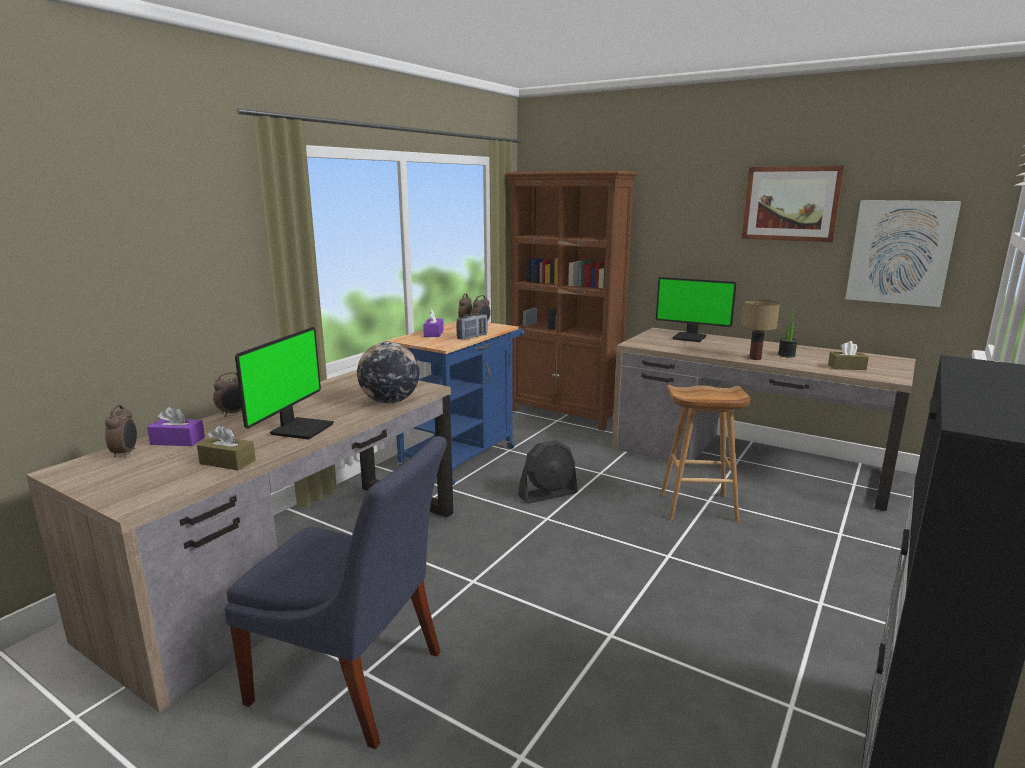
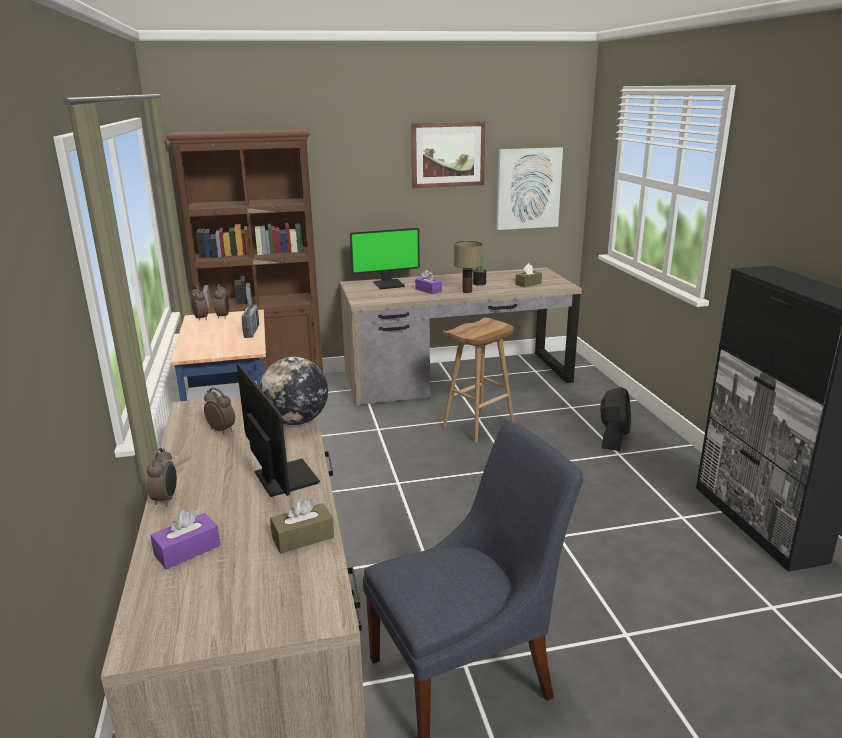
camera: 45 degrees left, 5 degrees up
alarm clock [105,405,137,458] -> alarm clock moved to [204,388,235,434]
purple tissue box [423,310,444,337] -> purple tissue box moved to [415,270,442,294]
black fan [518,440,578,504] -> black fan moved to [600,387,631,451]

